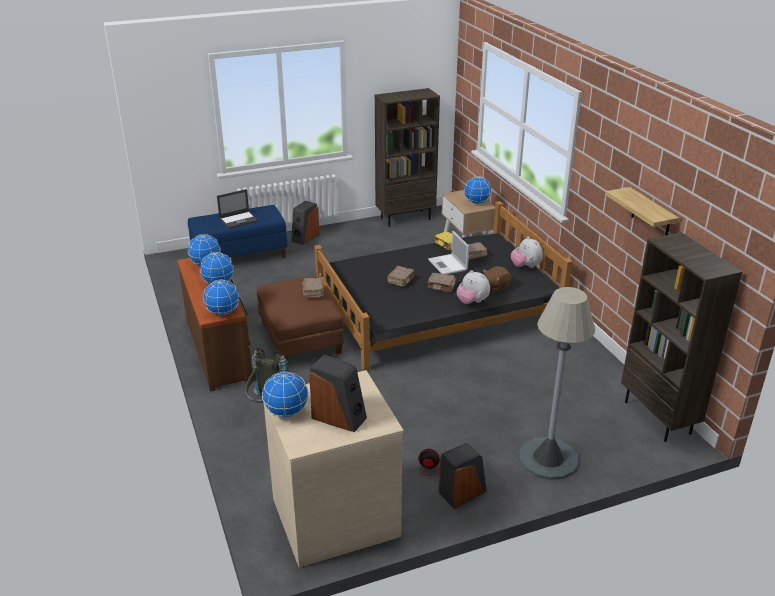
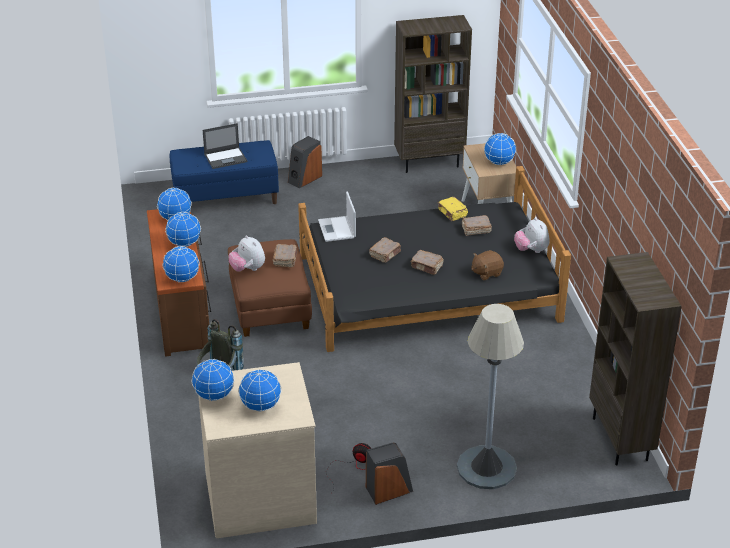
camera: 10 degrees right, 5 degrees up
speaker [309,355,367,432] -> globe [238,369,281,412]
laptop [428,231,469,274] -> laptop moved to [318,192,356,242]
plush toy [457,270,490,304] -> plush toy moved to [228,235,265,272]
shelf [606,187,679,235] -> none

